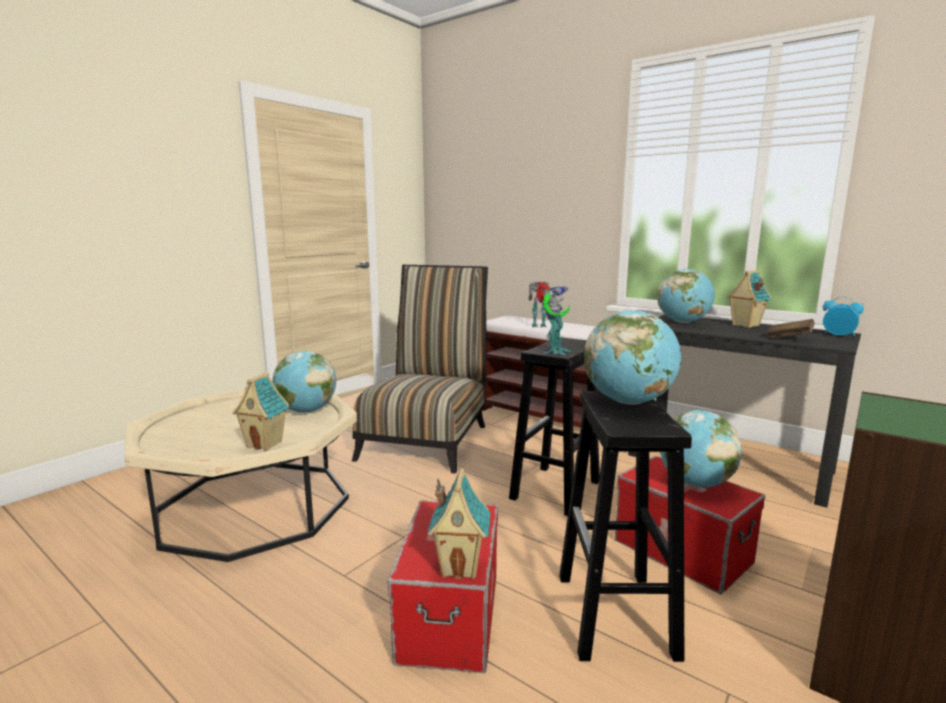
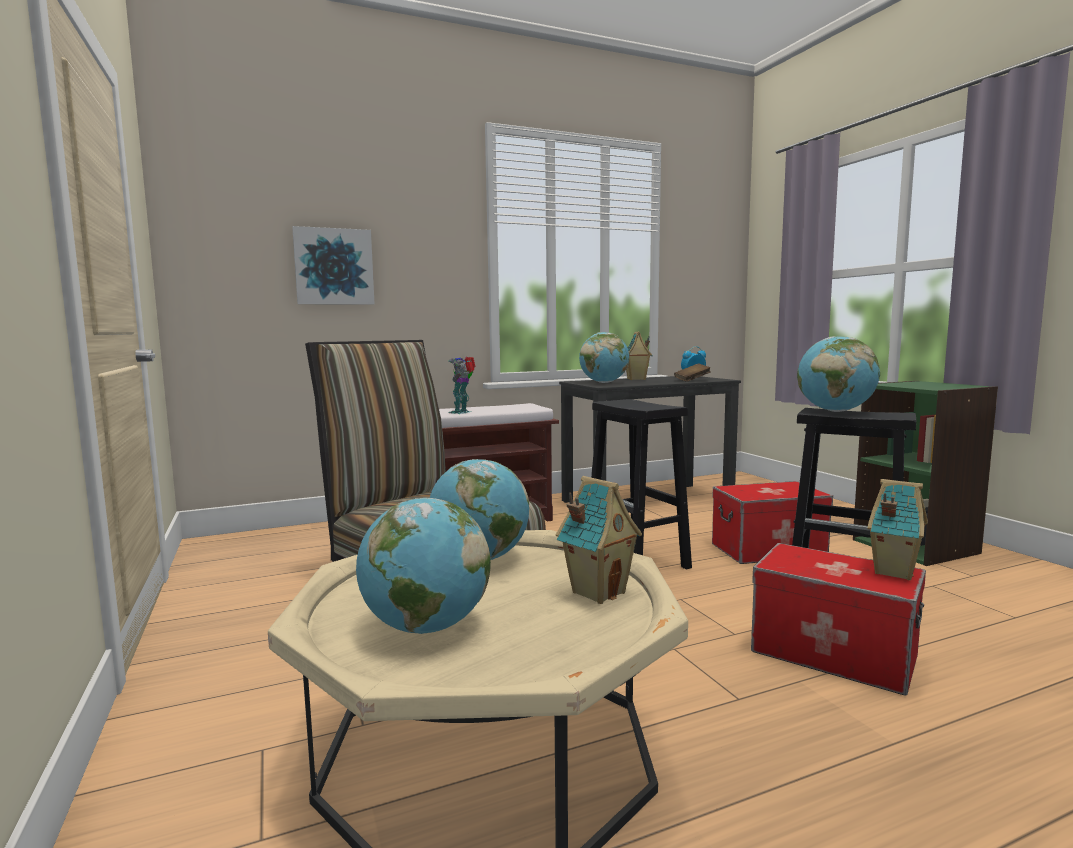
camera: 60 degrees left, 5 degrees down
toy robot [536,284,571,355] -> none
globe [660,410,742,487] -> globe moved to [356,498,491,634]
none -> picture [292,226,375,305]

